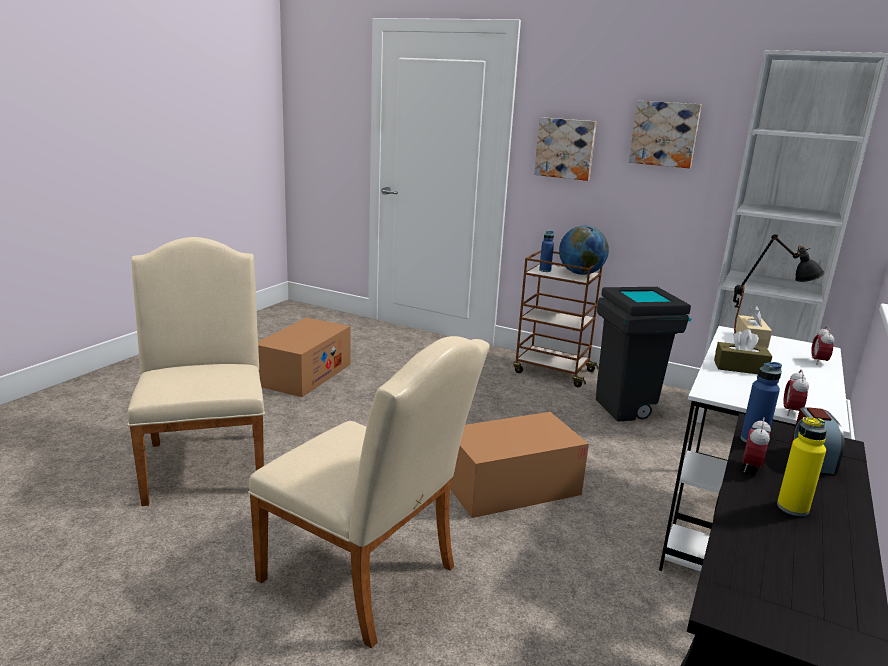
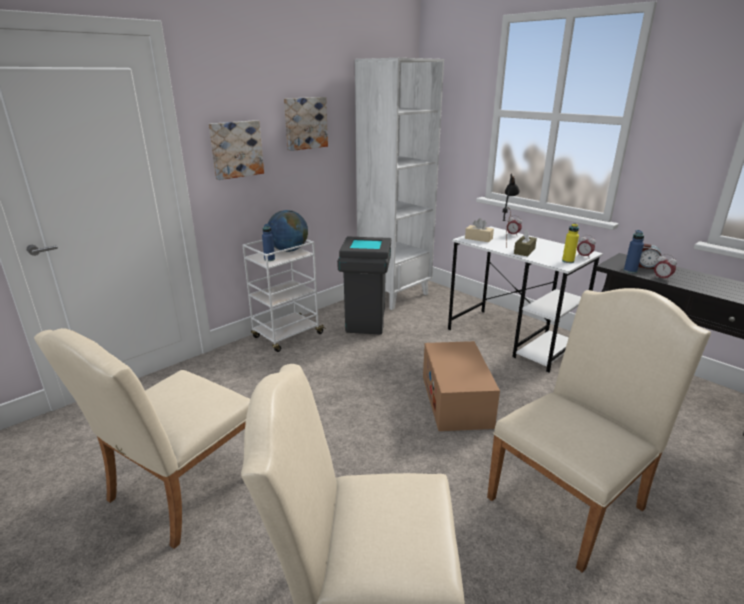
camera: 70 degrees left, 5 degrees up
cardboard box [258,318,351,397] -> beige chair [34,328,250,549]
brown cart [513,250,602,387] -> white cart [243,239,326,352]
yellow bottle [777,417,827,516] -> yellow bottle moved to [562,223,579,263]

